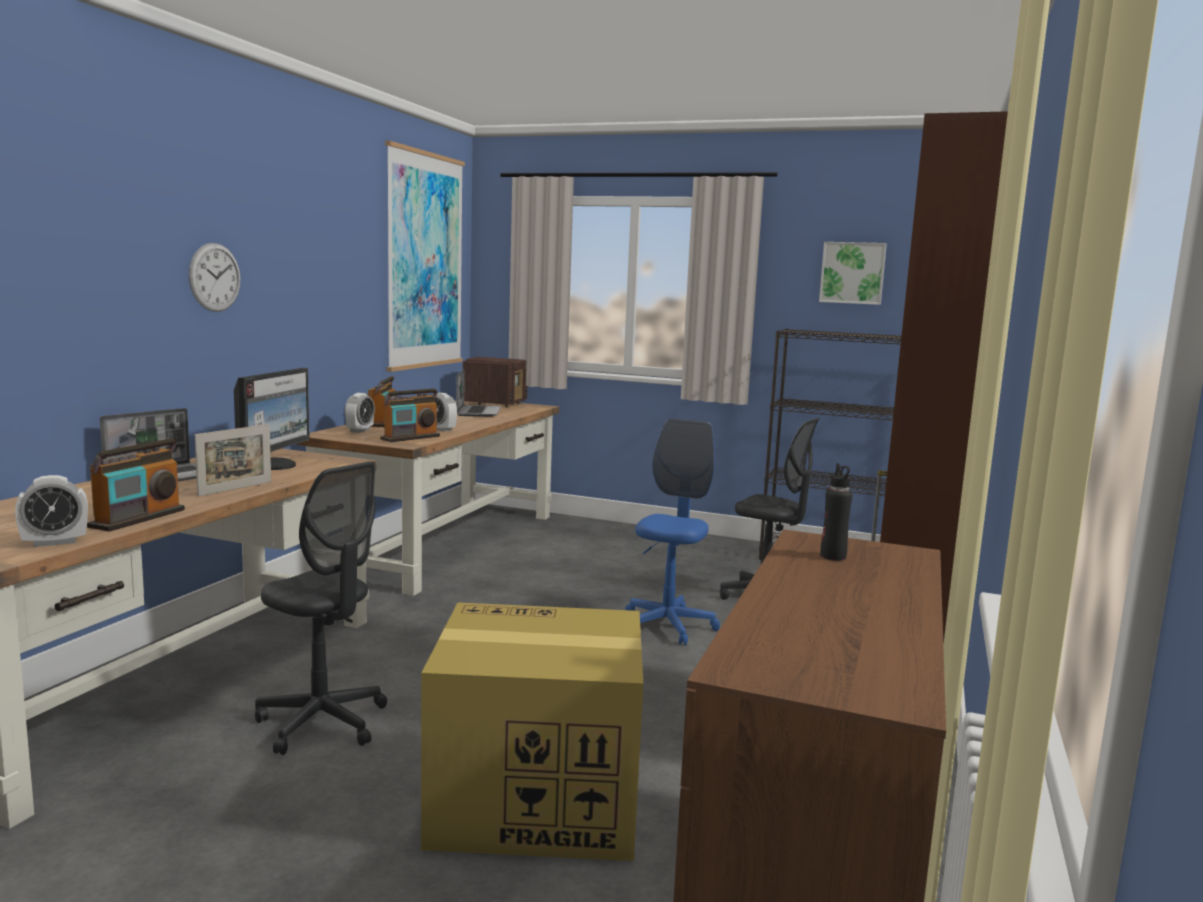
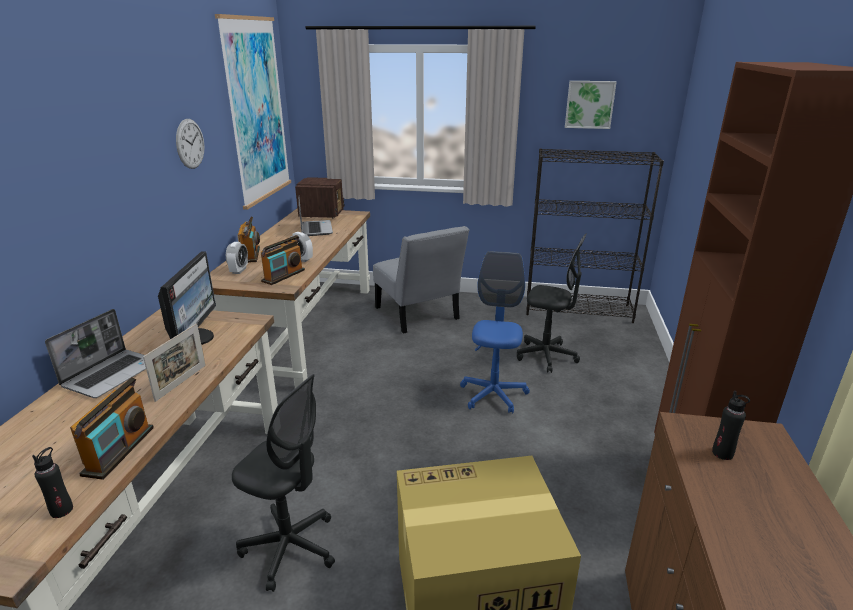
camera: 10 degrees left, 15 degrees up
alarm clock [15,475,88,547] -> black bottle [32,447,73,518]
wall clock [189,243,241,312] -> wall clock moved to [176,119,205,169]
none -> grey chair [373,226,469,334]

